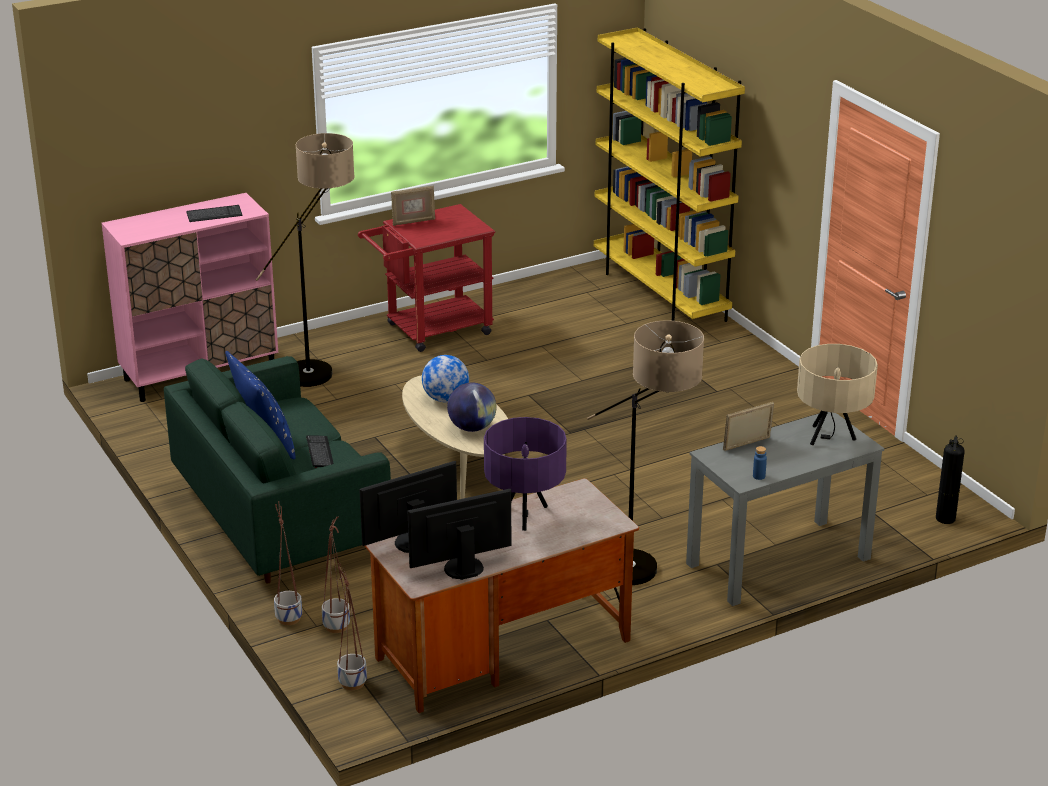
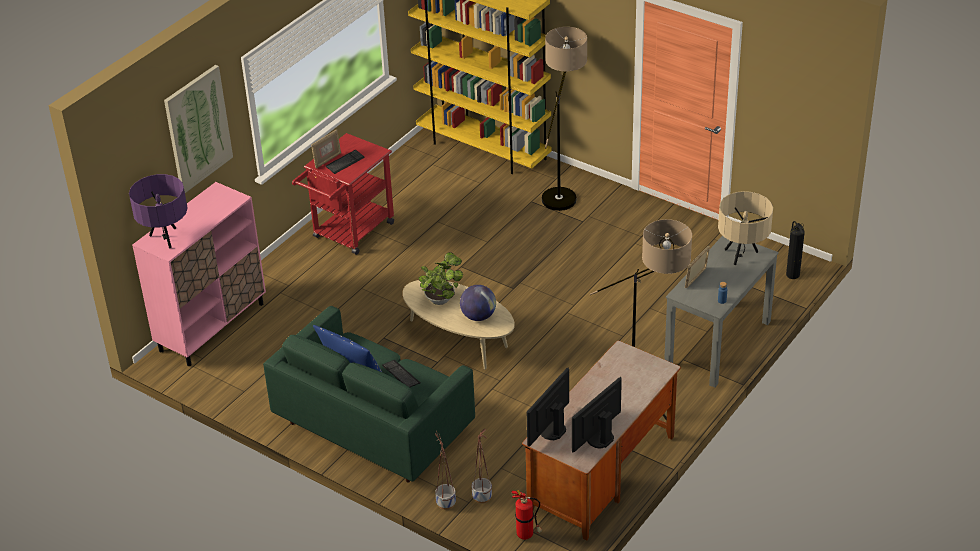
camera: 25 degrees left, 10 degrees up
keyboard [186,205,242,222] -> keyboard moved to [326,150,365,174]
floor lamp [256,133,354,387] -> floor lamp moved to [542,27,587,211]
planter [337,564,367,690] -> fire extinguisher [511,490,542,540]
globe [422,355,469,402] -> potted plant [418,252,463,305]
purple table lamp [484,417,567,531] -> purple table lamp moved to [129,174,188,248]
none -> picture [164,65,233,193]

